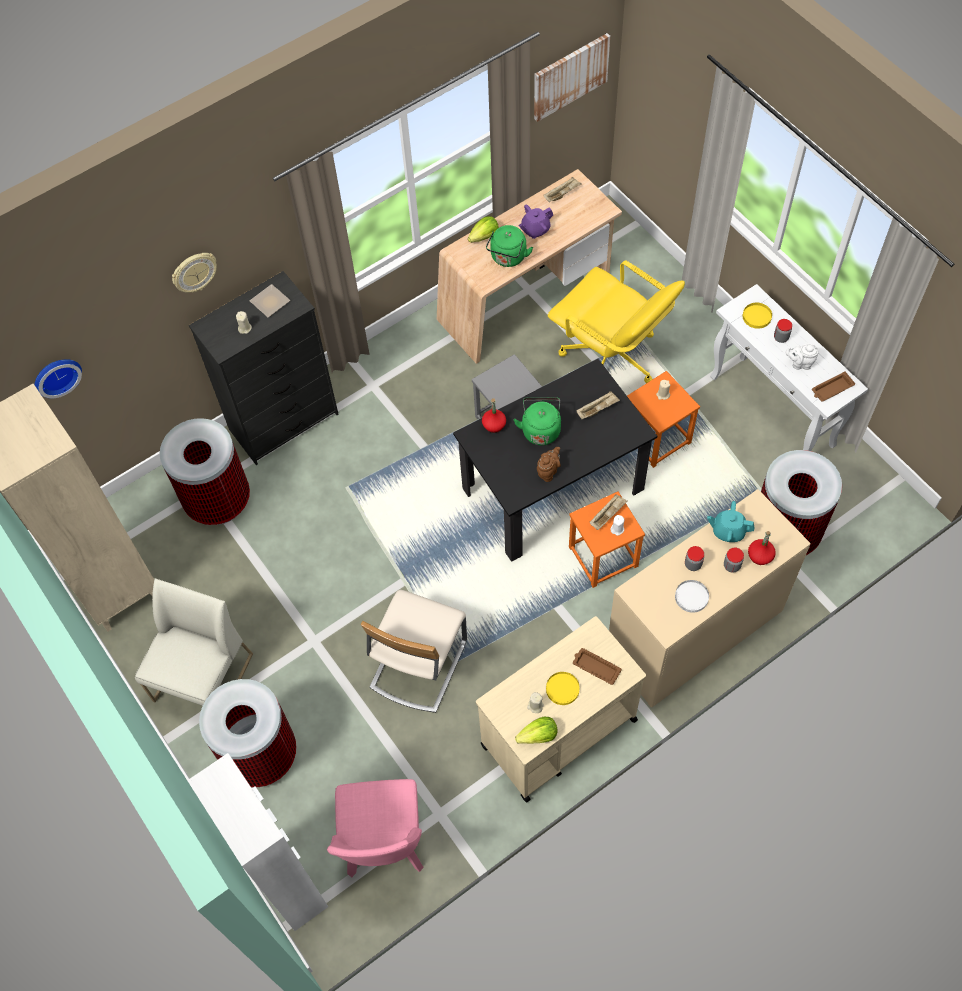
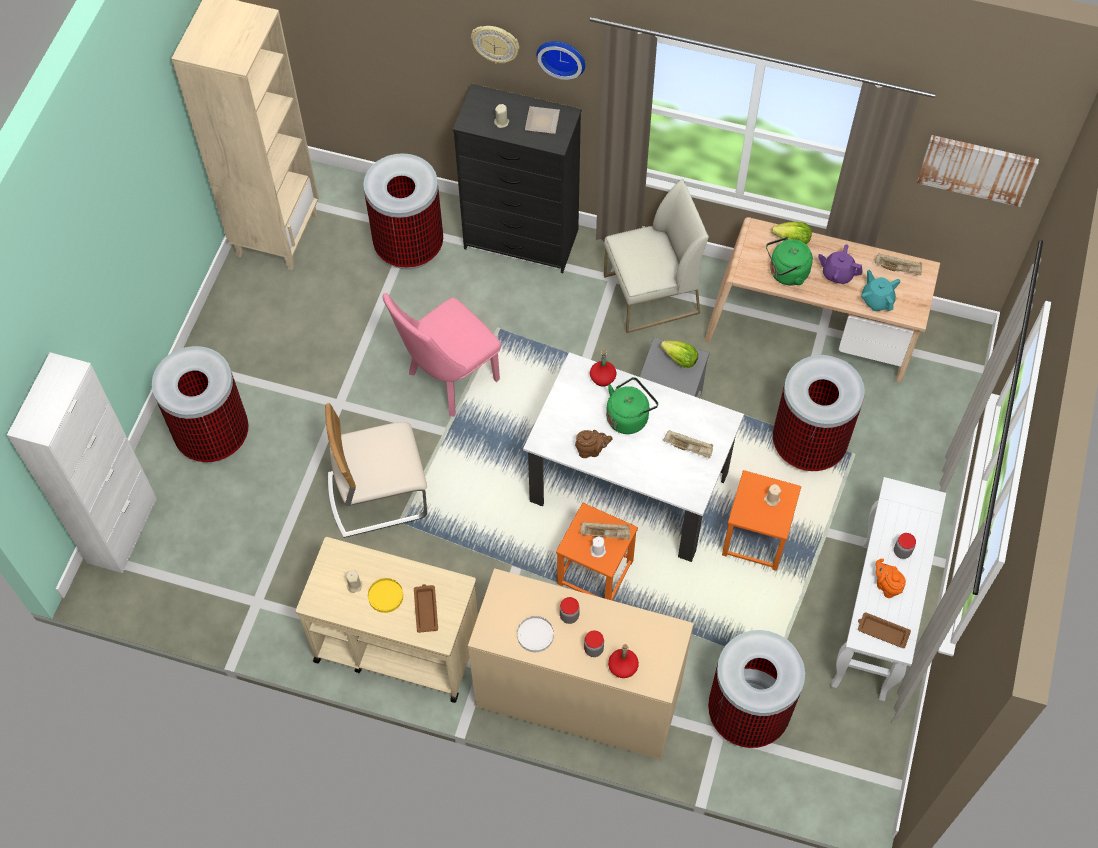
camera: 50 degrees right, 0 degrees up
wall clock [35,359,82,399] -> wall clock moved to [536,41,585,80]
white chair [135,578,253,706] -> white chair moved to [604,179,709,333]
pink chair [327,779,424,877] -> pink chair moved to [383,293,501,417]
black dining table [453,359,657,562] -> white dining table [523,352,744,562]
lettuce [515,717,557,744] -> lettuce moved to [660,341,698,368]
yellow office chair [548,260,685,383] -> trash can [773,355,865,471]
turquoise teapot [707,501,755,542] -> turquoise teapot moved to [861,270,900,311]
yellow plate [743,303,772,329] -> none
white teapot [785,344,819,370] -> orange teapot [876,558,906,598]

